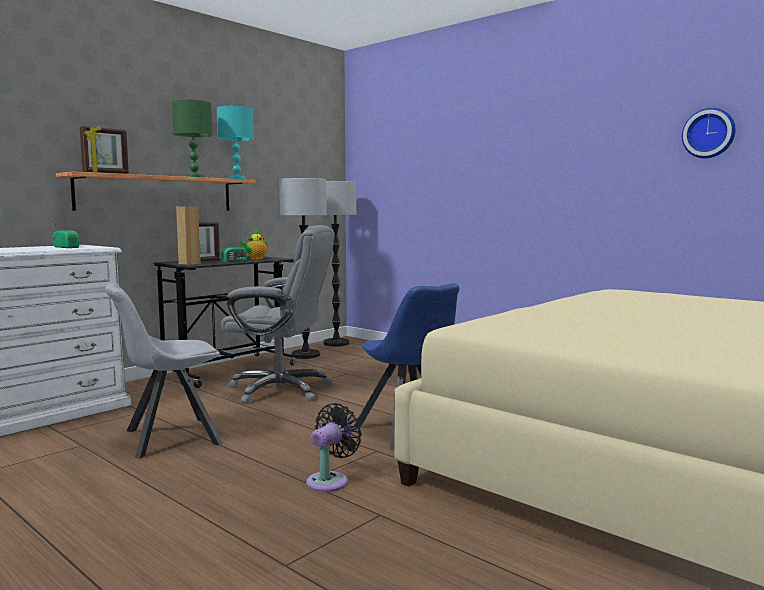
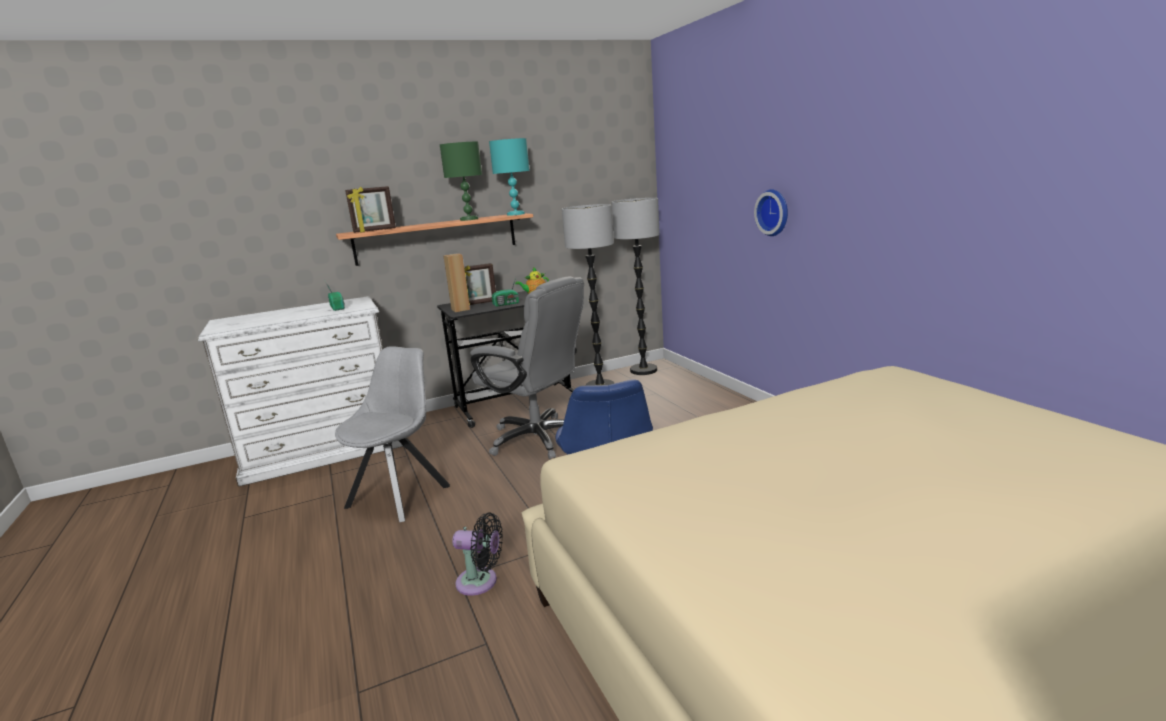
camera: 25 degrees right, 10 degrees up
grey chair [105,283,223,459] -> grey chair turned 120 degrees clockwise [335,346,450,522]
black fan [306,403,362,492] -> black fan turned 45 degrees clockwise [452,512,503,596]
wall clock [682,108,735,158] -> wall clock moved to [754,189,788,236]

